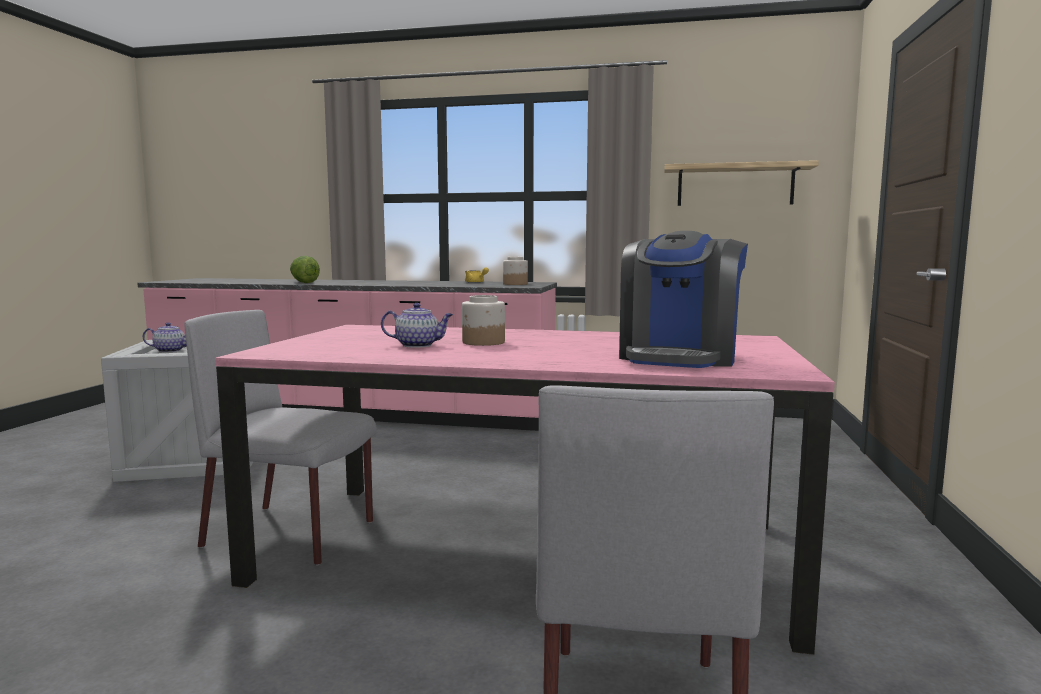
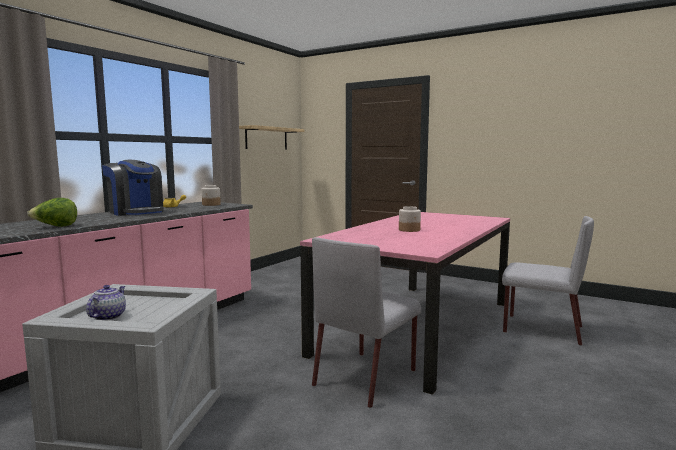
camera: 70 degrees left, 0 degrees up
teapot [381,303,453,348] -> none
coffee machine [619,231,748,368] -> coffee machine moved to [102,160,164,216]

